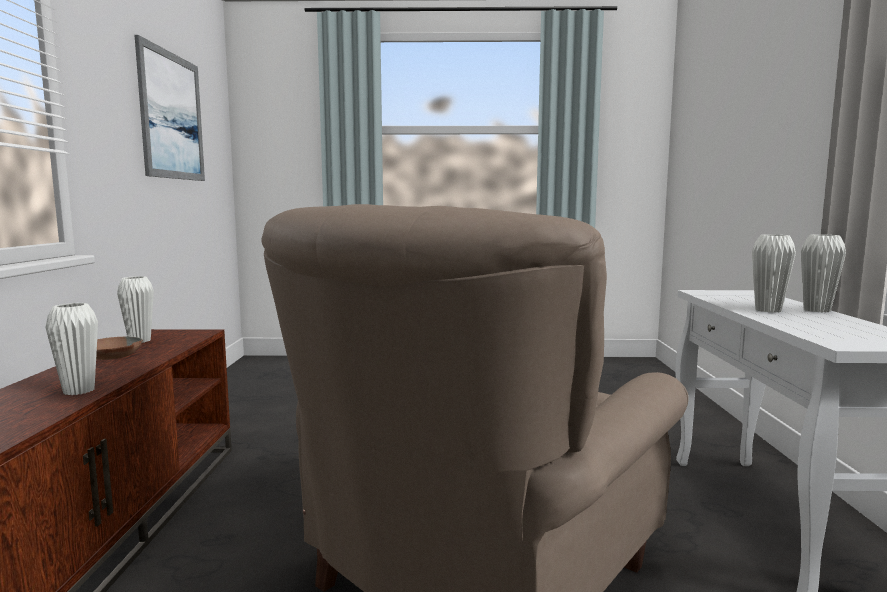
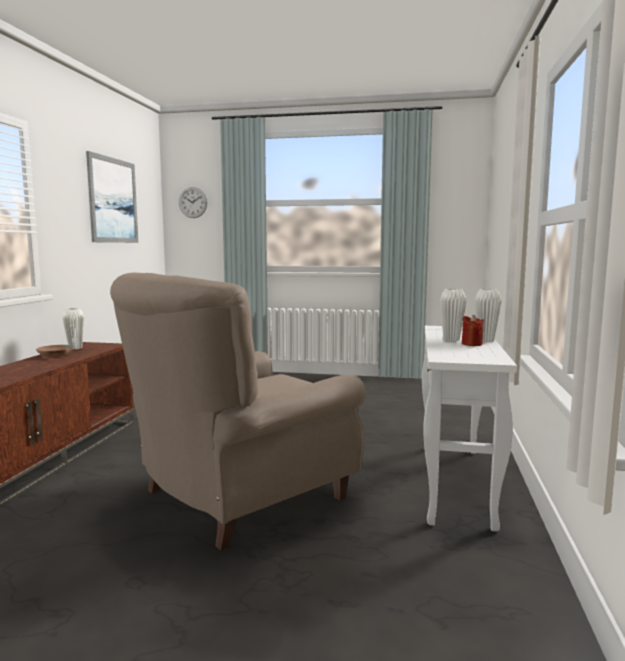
camera: 10 degrees right, 0 degrees up
white vase [46,303,98,395] -> none
none -> wall clock [179,187,208,218]
none -> red candle [462,315,484,346]

